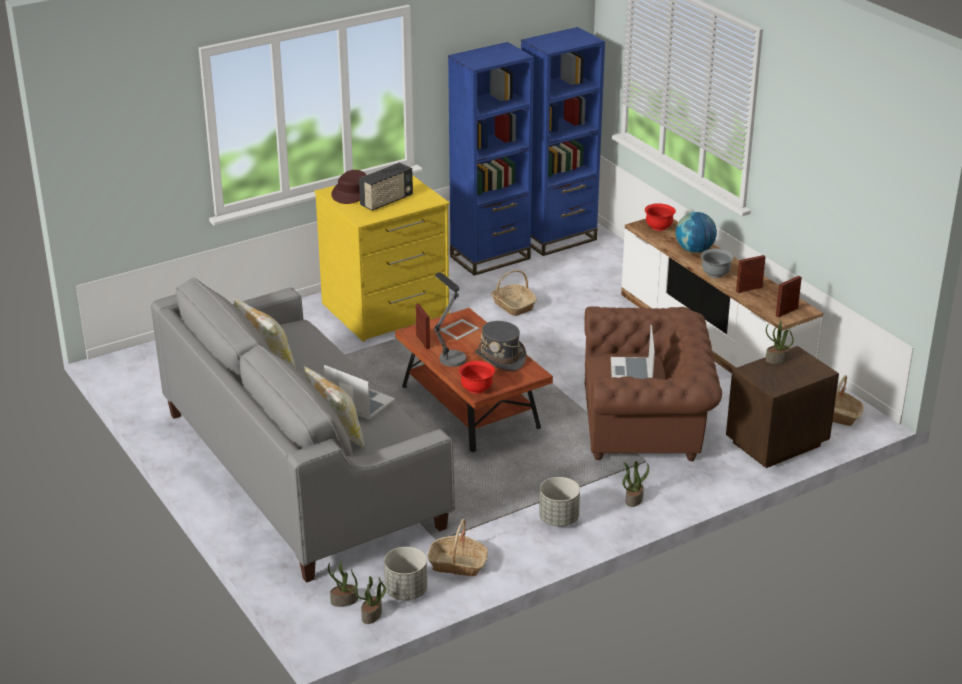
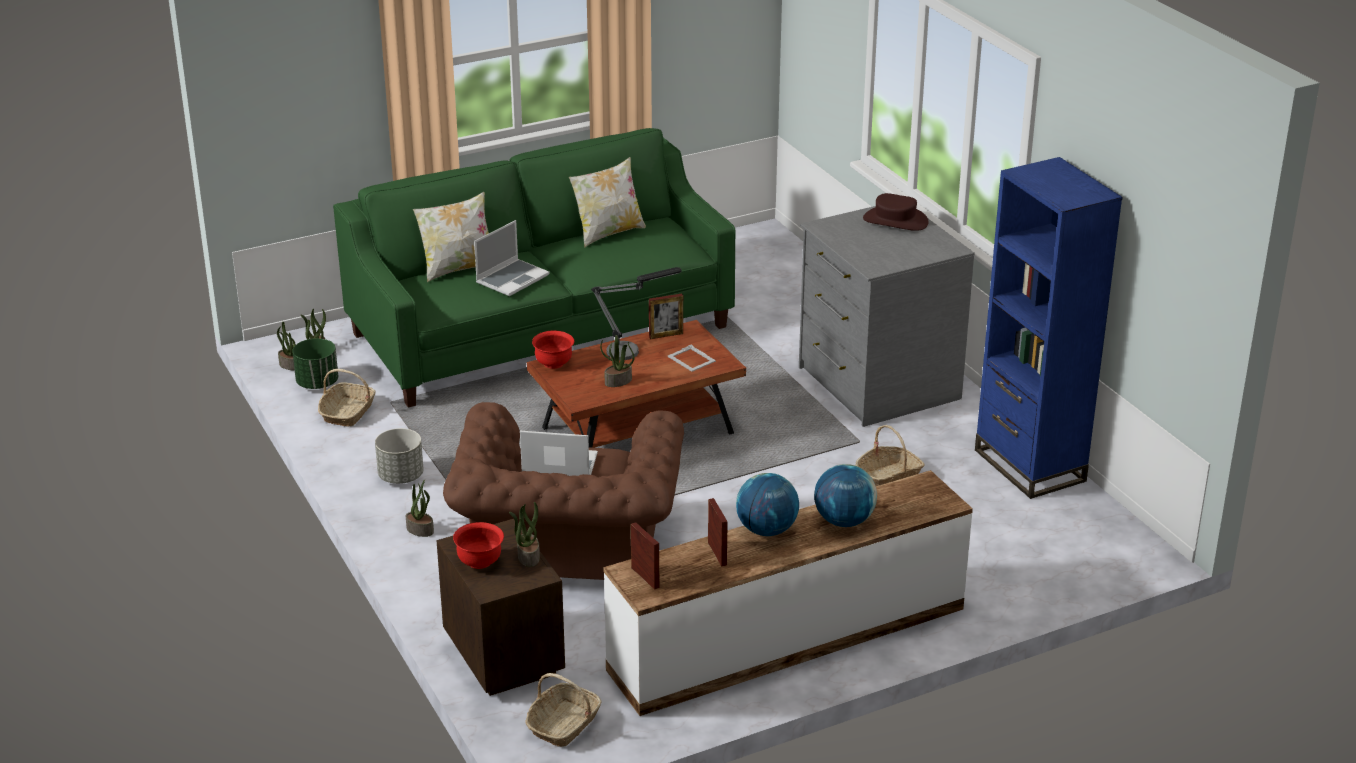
camera: 95 degrees right, 0 degrees up
grey sofa [151,278,455,583] -> green sofa [333,128,735,408]
yellow dresser [314,175,450,342] -> grey dresser [799,206,975,427]
radio [359,163,413,211] -> none
grey planter [384,547,427,600] -> green planter [292,338,338,389]
grey hat [475,321,527,371] -> potted plant [600,335,635,387]
blue bookcase [521,27,605,256] -> none
red bowl [645,203,676,231] -> red bowl moved to [453,522,504,569]
grey bowl [701,249,734,278] -> globe [736,473,799,536]

